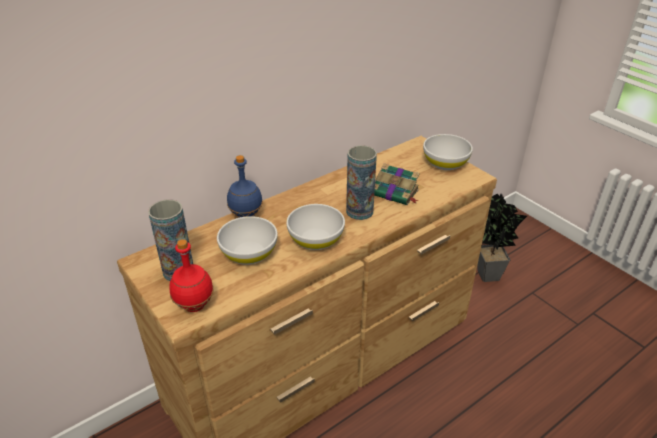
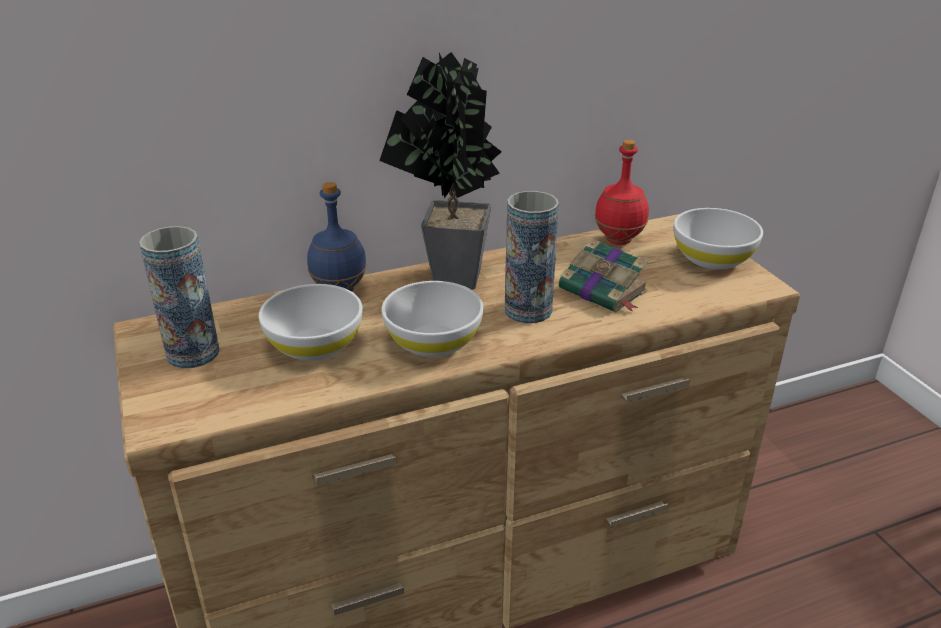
camera: 15 degrees right, 5 degrees down
red bottle [170,239,214,312] -> red bottle moved to [595,140,649,245]
potted plant [477,193,527,282] -> potted plant moved to [379,52,502,290]

